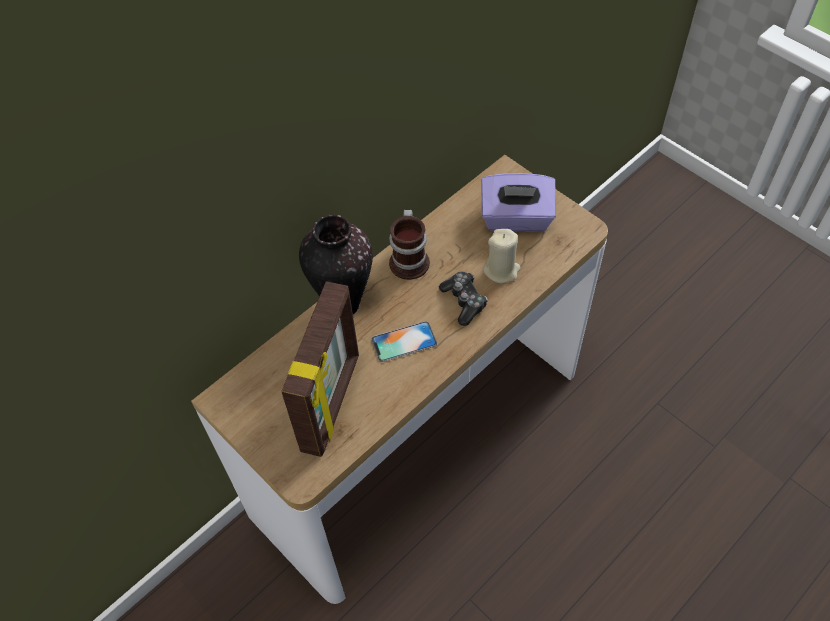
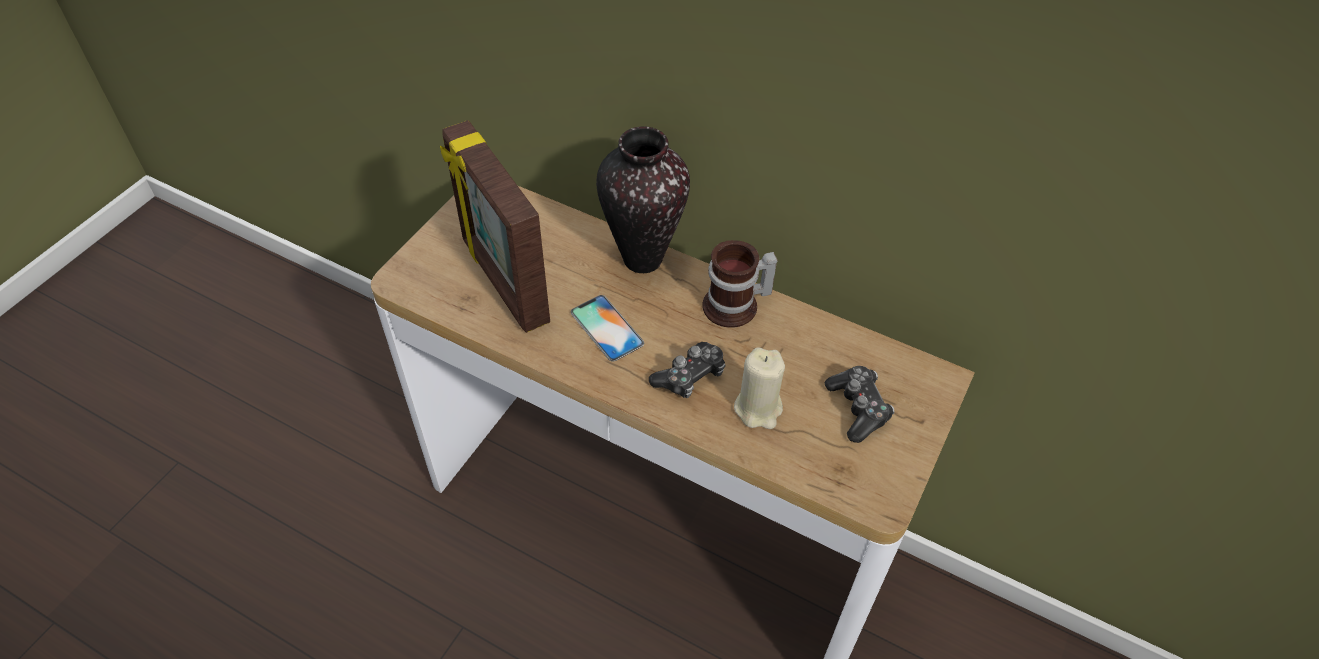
camera: 70 degrees right, 5 degrees down
picture frame [281,281,359,457] -> picture frame turned 60 degrees clockwise [440,120,550,333]
purple tissue box [481,173,556,232] -> game controller [825,366,895,443]

